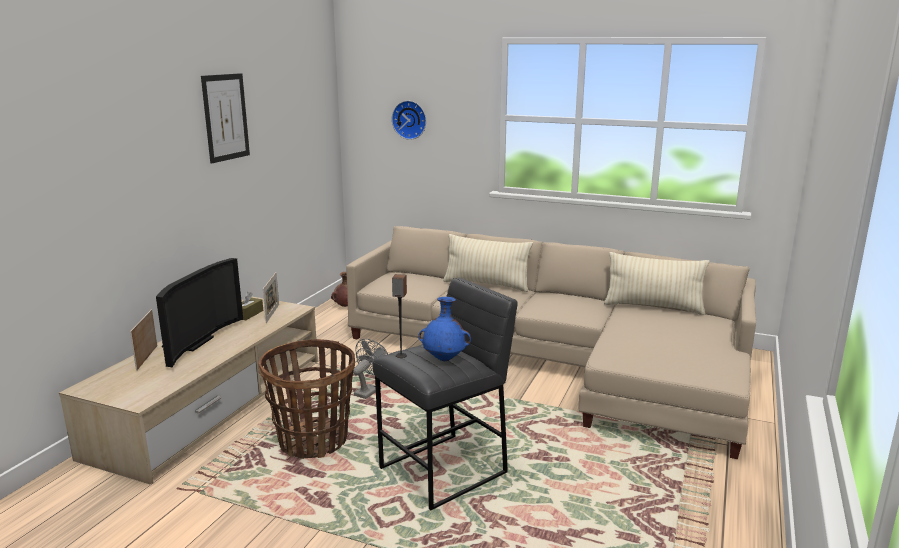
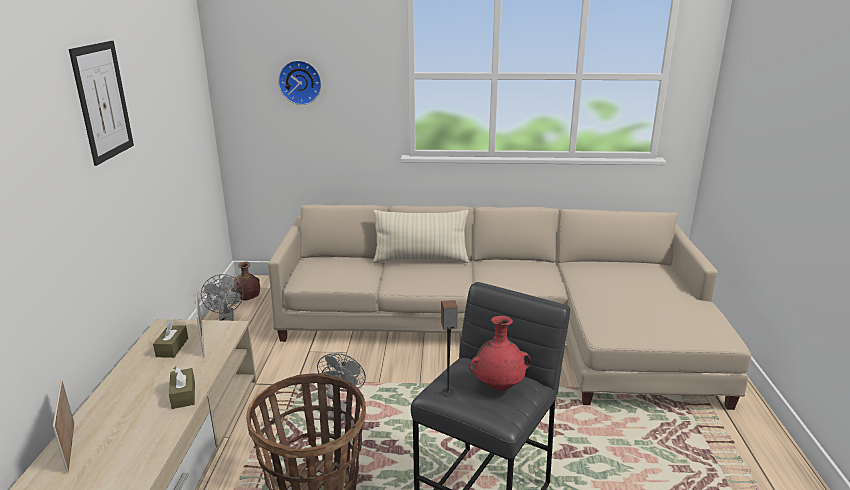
camera: 20 degrees left, 5 degrees up
television [156,258,243,367] -> none
blue vase [418,297,471,361] -> red vase [469,316,531,391]
beige pillow [604,252,710,315] -> none
none -> brown tissue box [169,367,195,409]
none -> grey fan [201,274,244,321]

